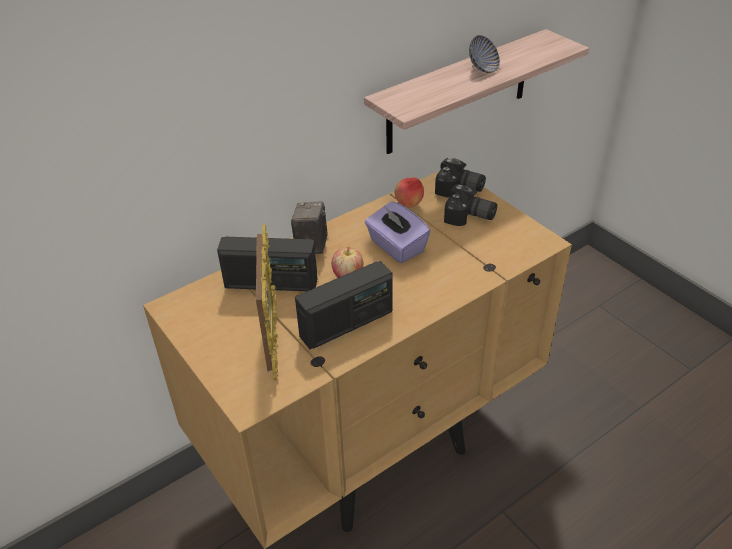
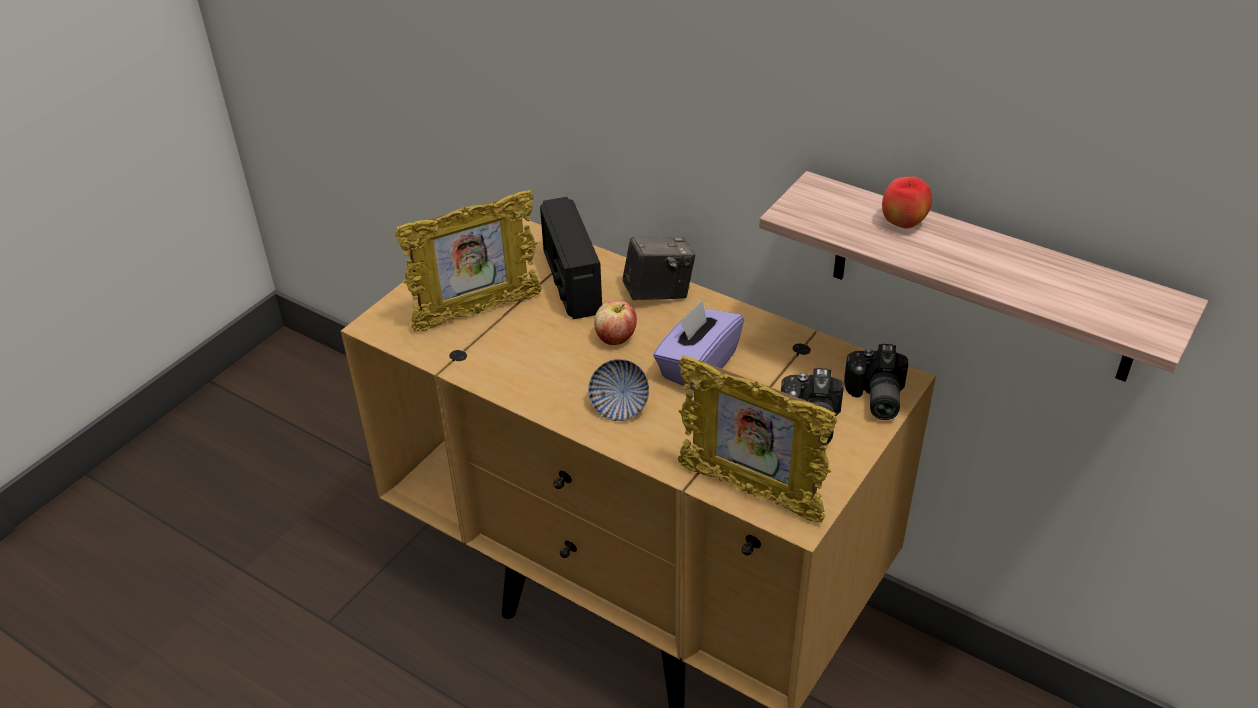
camera: 70 degrees right, 0 degrees up
radio [295,261,393,349] -> none
apple [395,178,424,208] -> apple moved to [882,177,932,229]
bowl [469,35,500,73] -> bowl moved to [588,359,649,421]
none -> picture frame [678,355,837,524]

